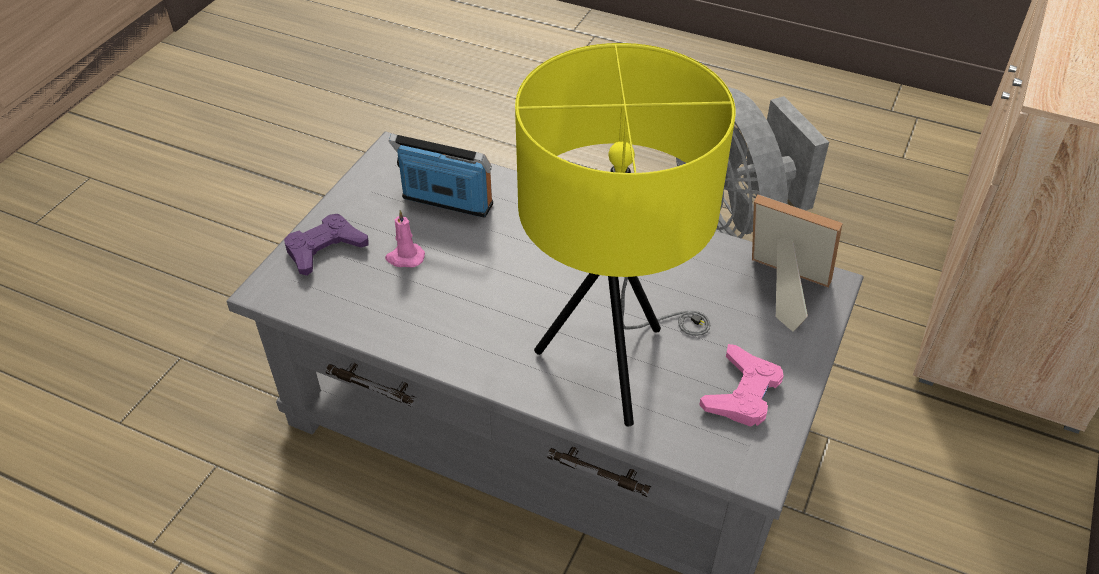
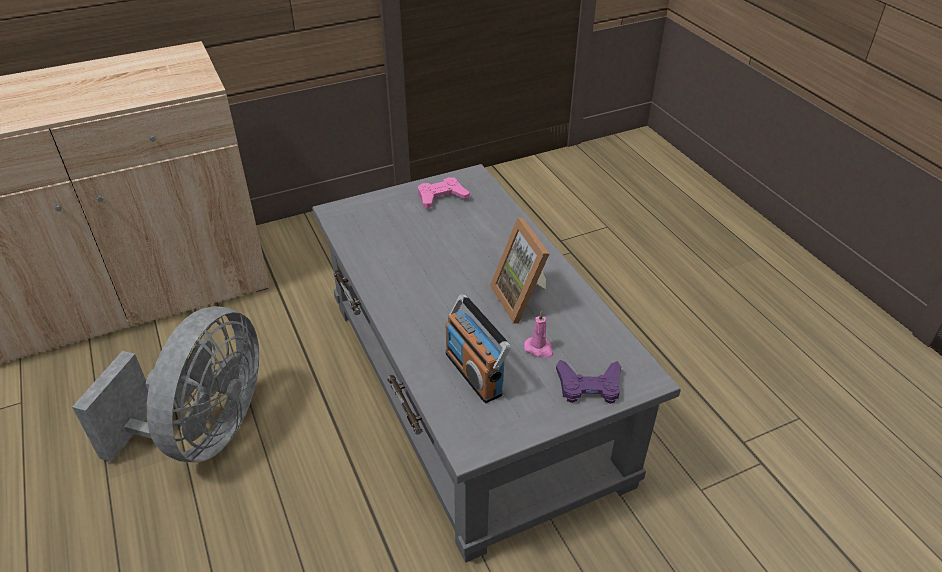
camera: 140 degrees left, 5 degrees down
yellow table lamp [515,43,736,426] -> none
picture frame [752,194,843,332] -> picture frame moved to [490,218,549,323]

